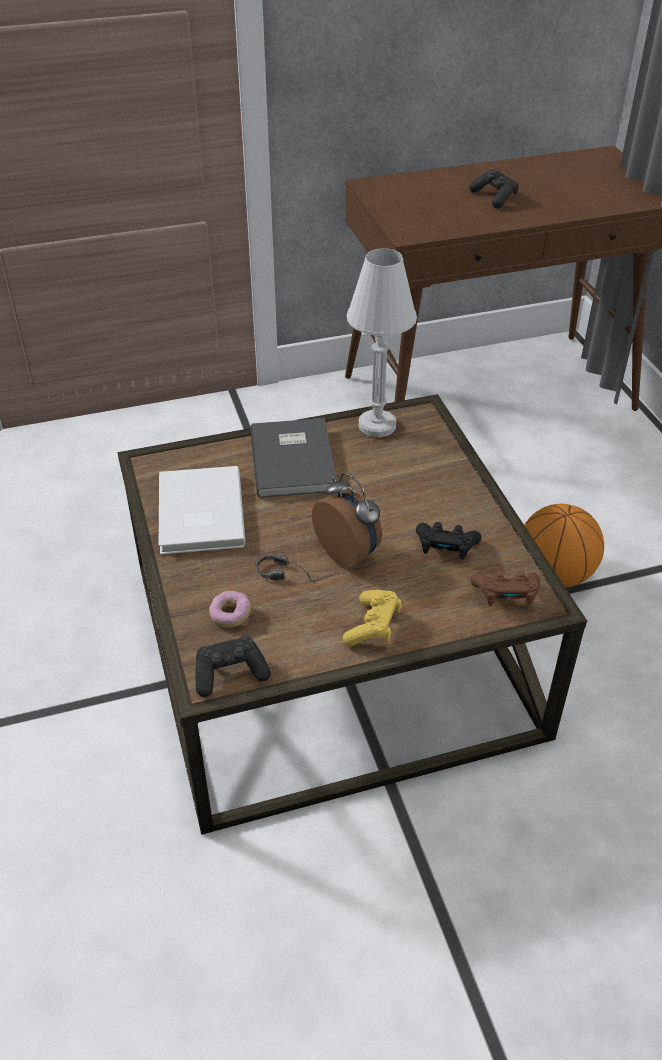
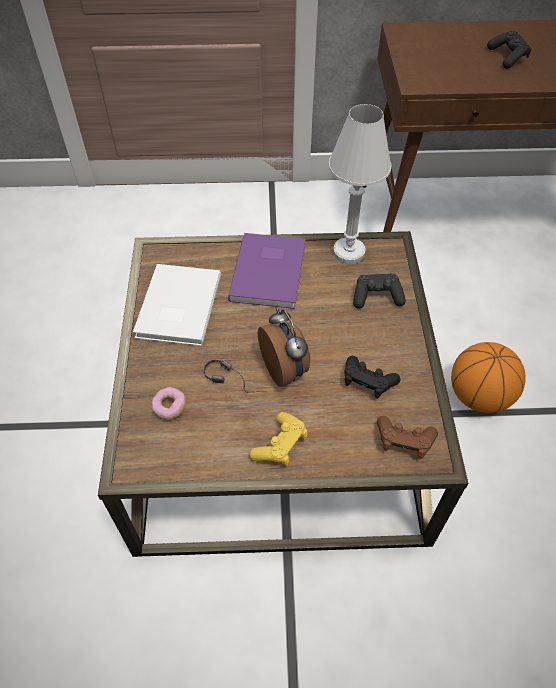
camera: 15 degrees right, 10 degrees up
black game controller [195,636,271,697] -> black game controller moved to [353,273,406,309]
grey book [250,418,337,498] -> purple book [228,233,306,309]

